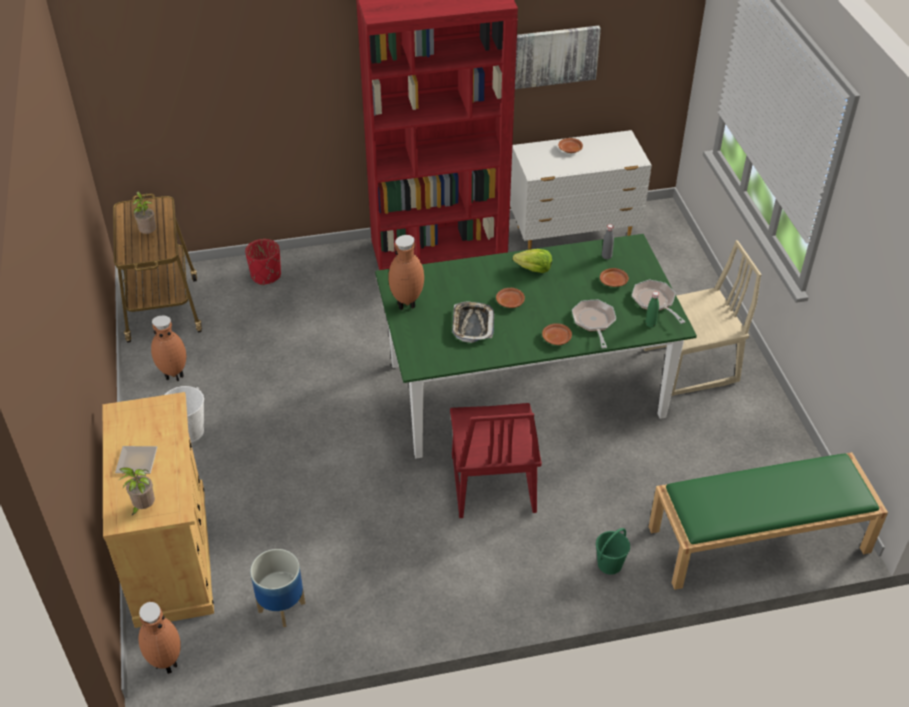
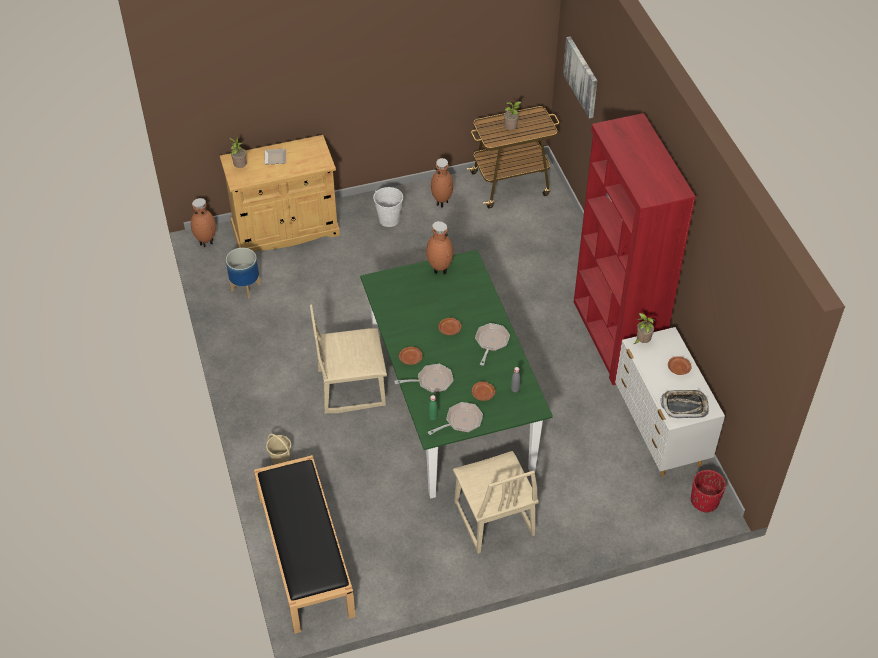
camera: 85 degrees right, 5 degrees up
red planter [245,239,281,285] -> red planter moved to [691,470,726,513]
red chair [450,403,542,518] -> beige chair [310,304,387,414]
tray [452,302,494,343] -> tray moved to [660,390,709,418]
lettuce [513,249,552,273] -> frying pan [475,323,510,366]
picture [515,26,601,89] -> picture moved to [563,37,597,118]
green bucket [596,528,630,575] -> beige bucket [266,433,291,465]
green bench [649,452,888,590] -> black bench [254,455,356,634]
none -> potted plant [634,313,655,344]

